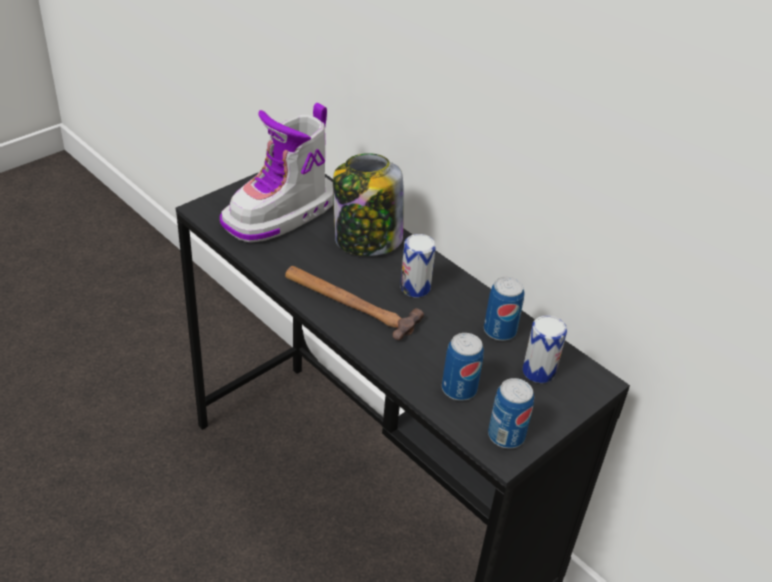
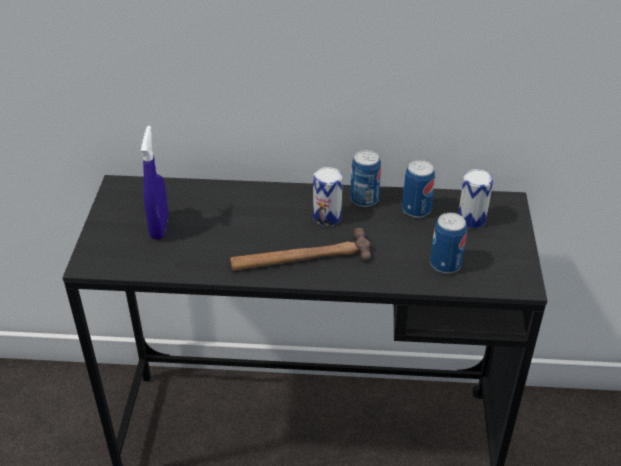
camera: 40 degrees left, 0 degrees up
boot [220,103,333,243] -> blue spray bottle [141,126,168,240]
jar [333,153,404,256] -> none
can [488,378,534,449] -> can moved to [350,150,381,207]

